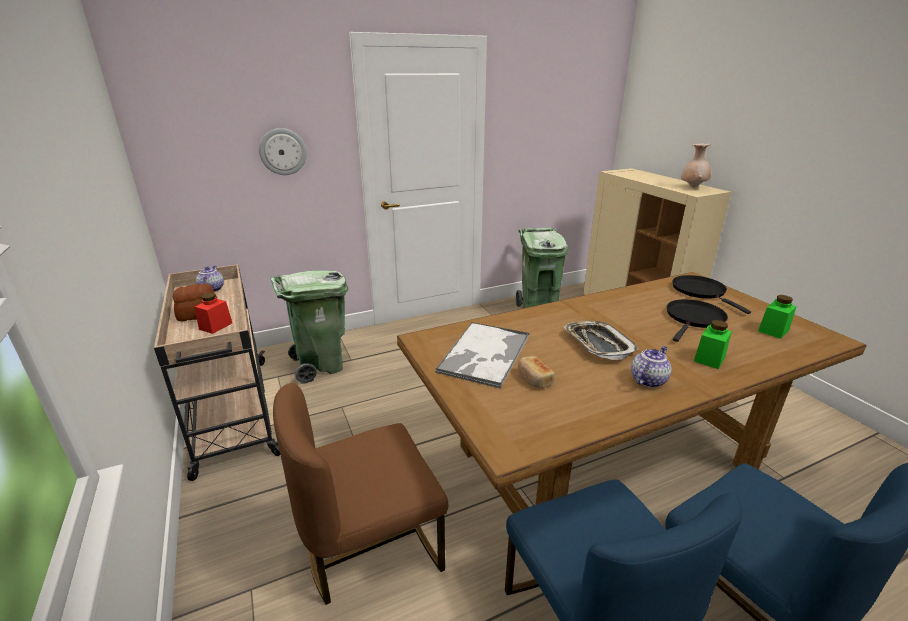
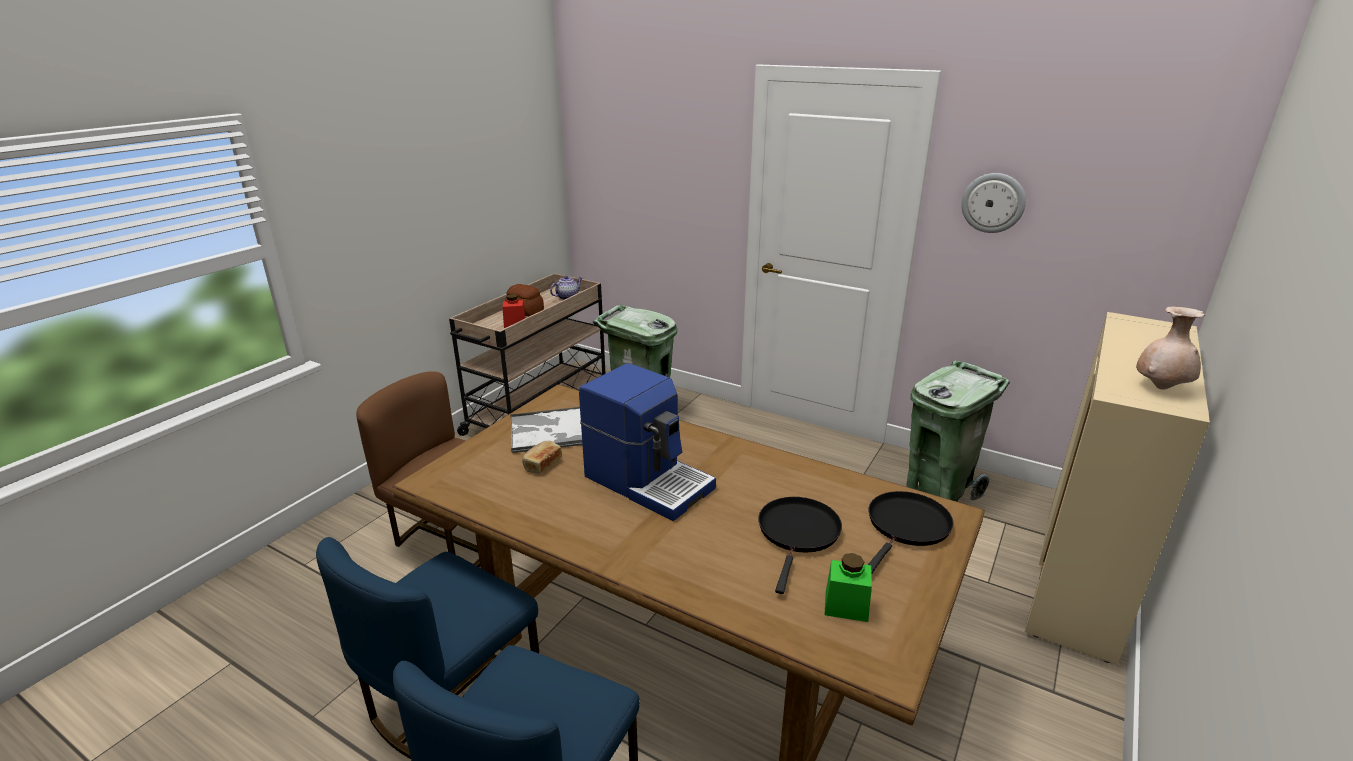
camera: 55 degrees right, 0 degrees up
wall clock [259,128,307,175] -> wall clock moved to [961,173,1026,233]
tray [564,321,639,360] -> coffee machine [579,363,716,521]
teapot [631,346,672,388] -> none
black frying pan [667,299,728,342] -> black frying pan turned 75 degrees counterclockwise [758,497,842,594]
green jar [694,320,732,369] -> none

